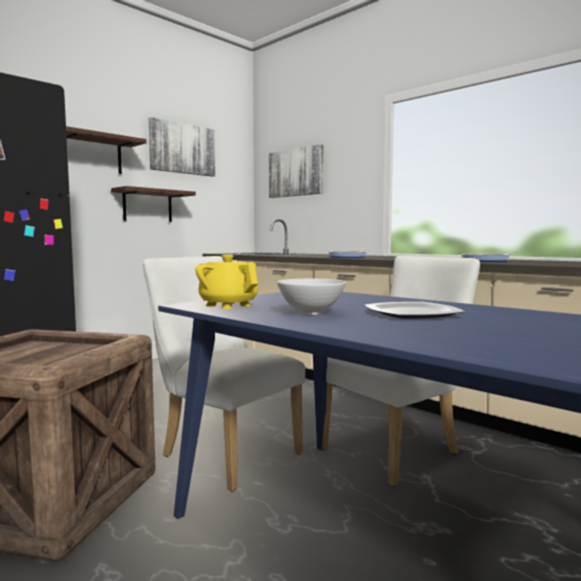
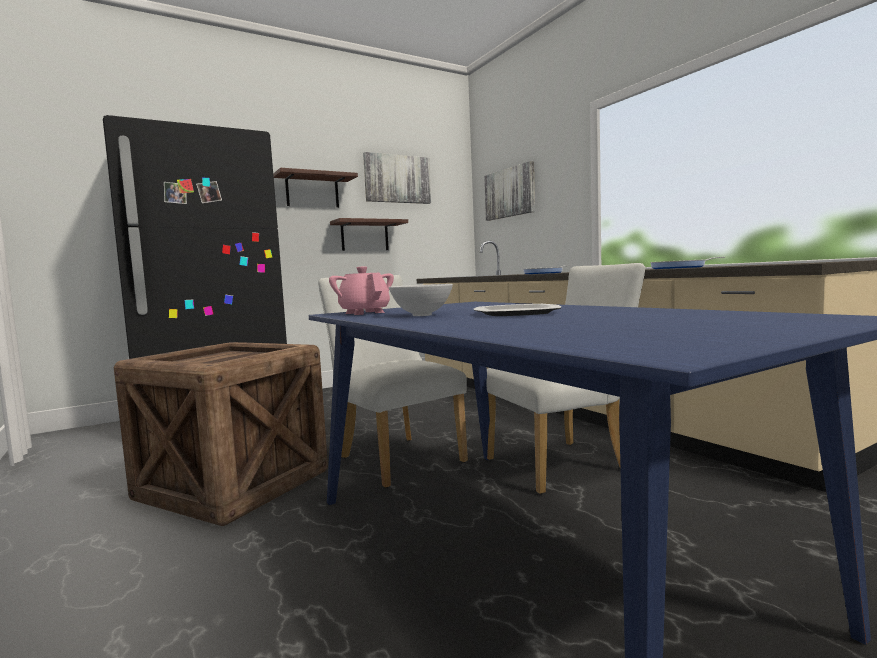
camera: 15 degrees right, 0 degrees up
yellow teapot [195,255,258,309] -> pink teapot [329,267,394,315]

